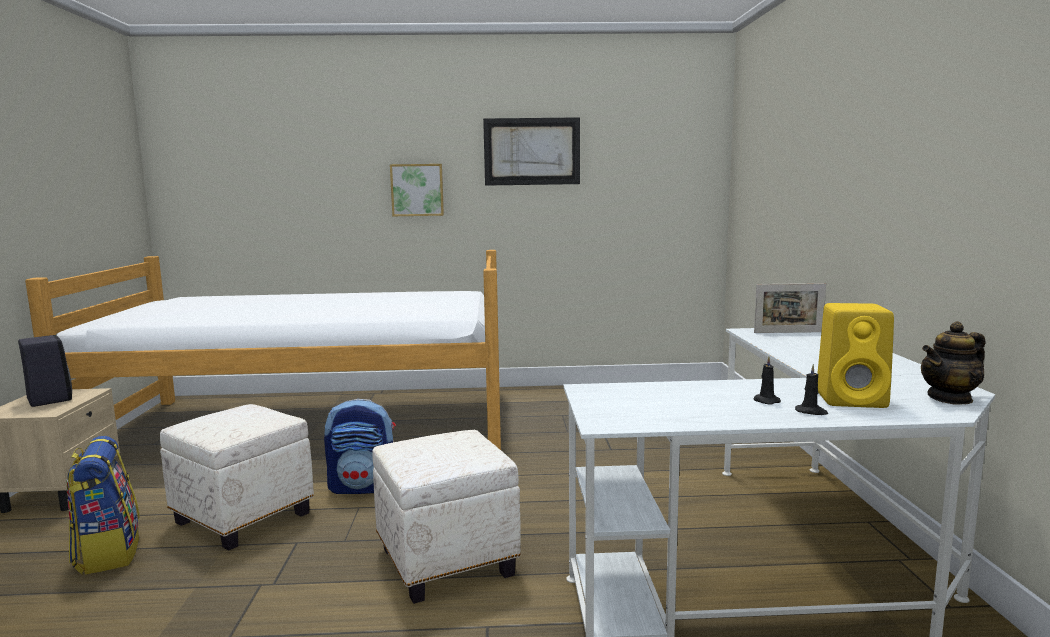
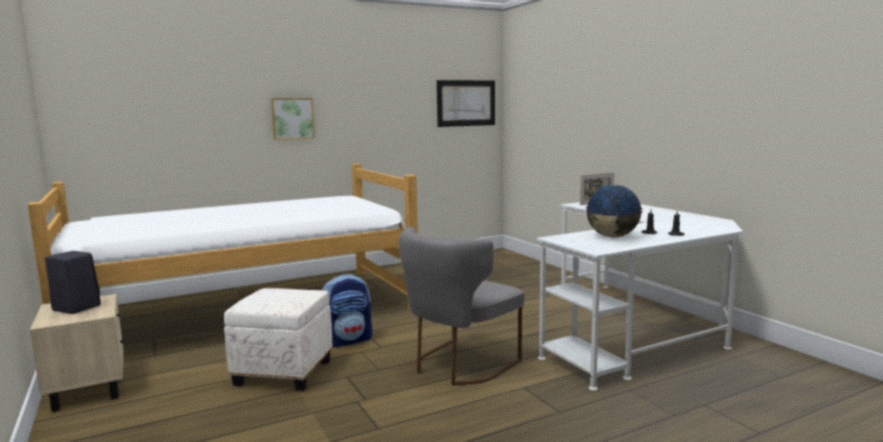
camera: 25 degrees left, 0 degrees up
backpack [66,436,140,575] -> none
white ottoman [372,430,521,604] -> grey chair [399,227,524,385]
picture [483,117,580,186] -> picture moved to [437,80,495,127]
yellow speaker [817,303,894,408] -> none
teapot [921,321,985,405] -> none
none -> globe [586,185,643,237]

